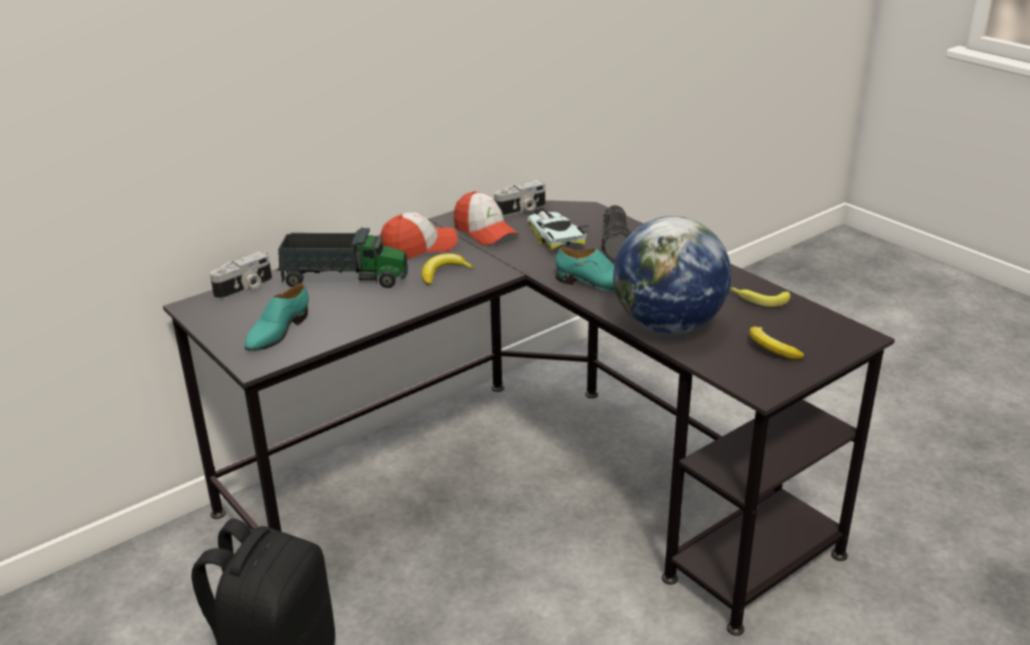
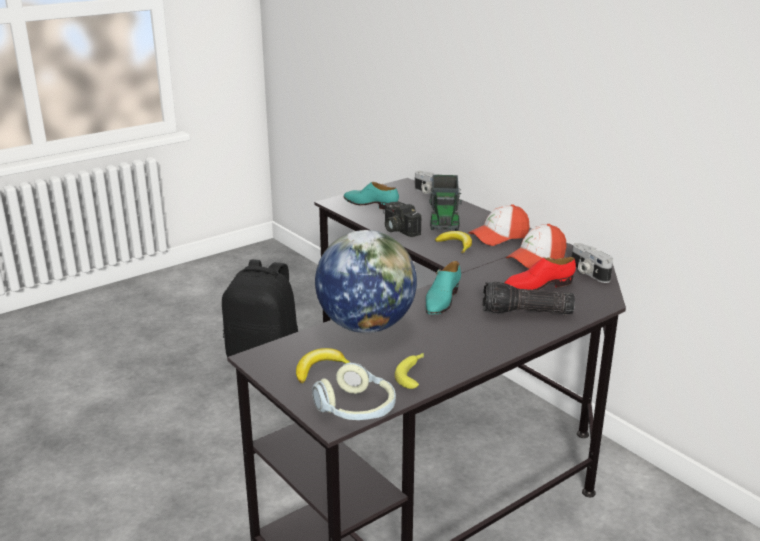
camera: 90 degrees right, 5 degrees down
cap [380,213,458,259] -> cap turned 90 degrees clockwise [469,204,530,246]
toy car [527,207,589,250] -> red shoe [505,257,576,290]
none -> headphones [312,362,396,420]
none -> camera [383,202,421,237]

